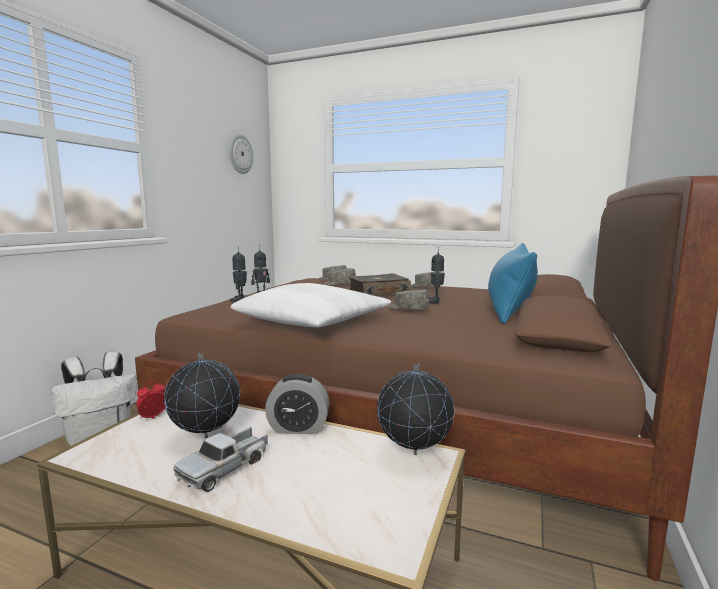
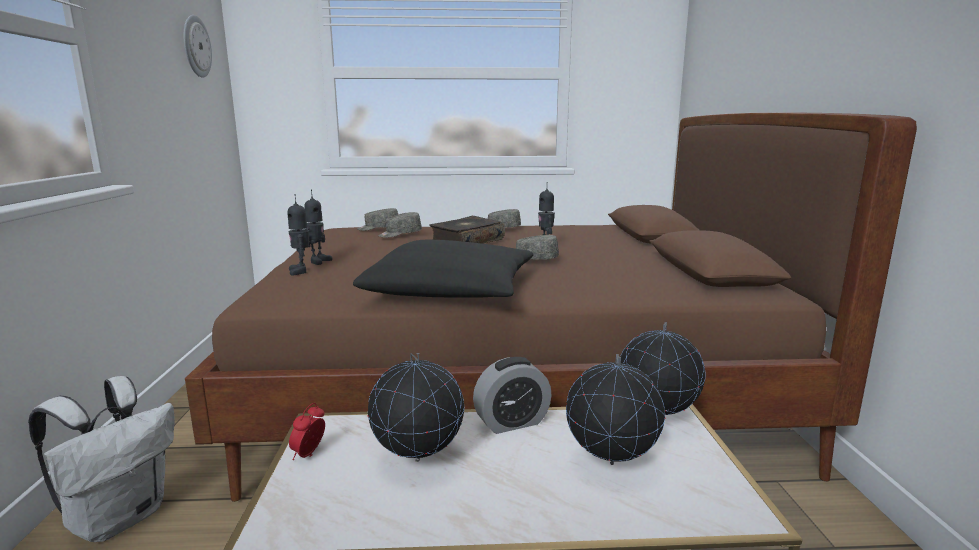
camera: 25 degrees left, 5 degrees up
toy truck [173,427,268,492] -> none
white pillow [231,283,391,327] -> black pillow [353,240,533,298]
blue pillow [488,243,538,324] -> none
none -> globe [566,354,666,465]

